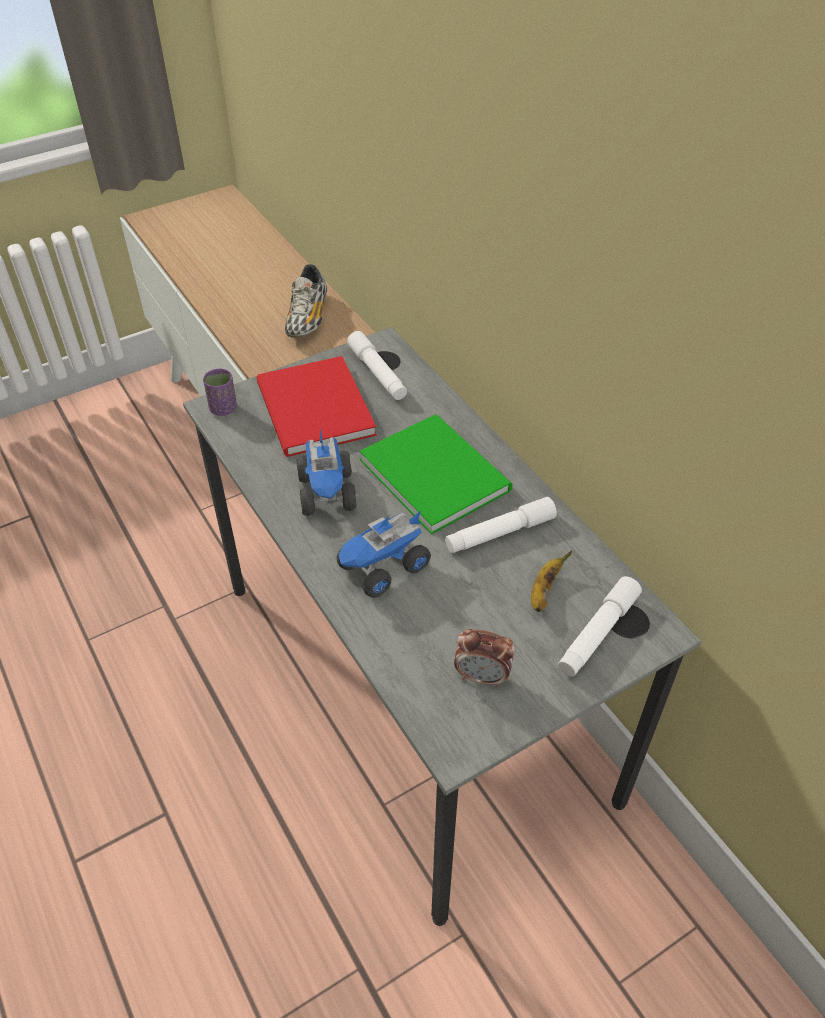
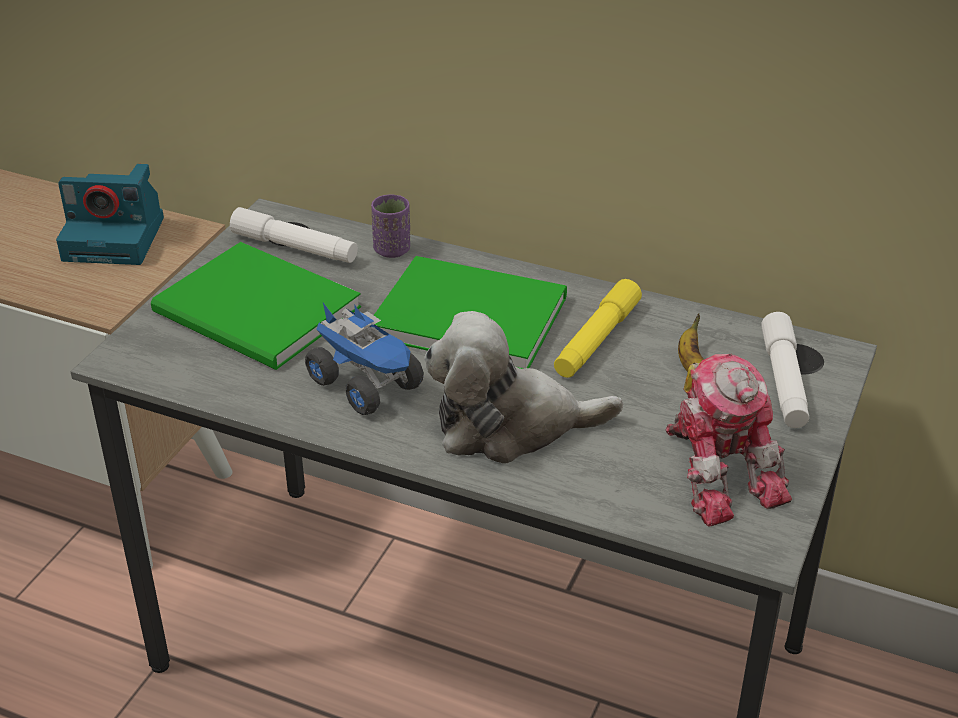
camera: 35 degrees left, 10 degrees down
purple cup [203,368,237,416] -> purple cup moved to [371,195,410,258]
red book [257,356,377,457] -> green book [151,242,361,370]
shoe [285,264,327,338] -> camera [56,164,164,265]
toy truck [337,510,431,598] -> plush toy [424,311,623,464]
white flashlight [445,497,557,553] -> yellow flashlight [554,279,642,378]
alarm clock [454,629,515,687] -> toy robot [665,354,792,527]

